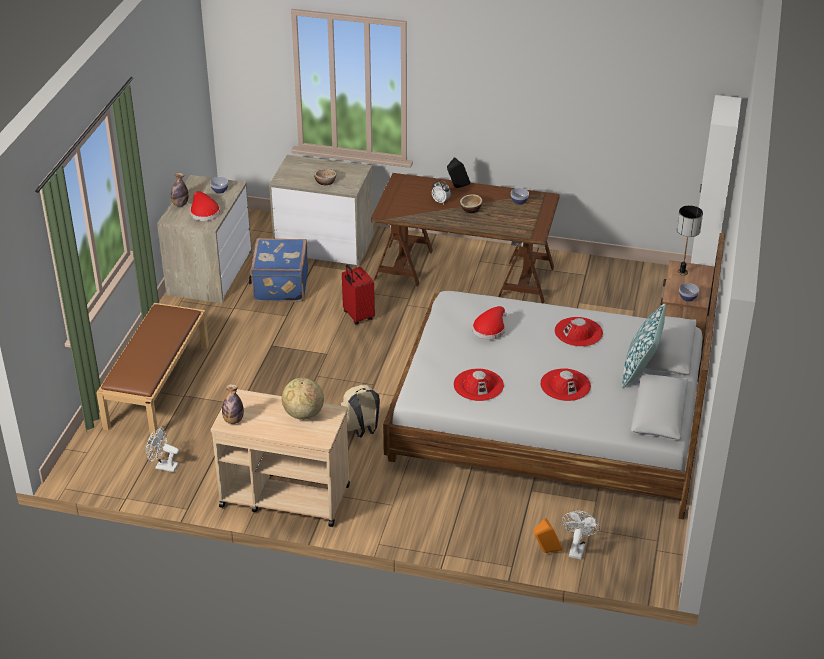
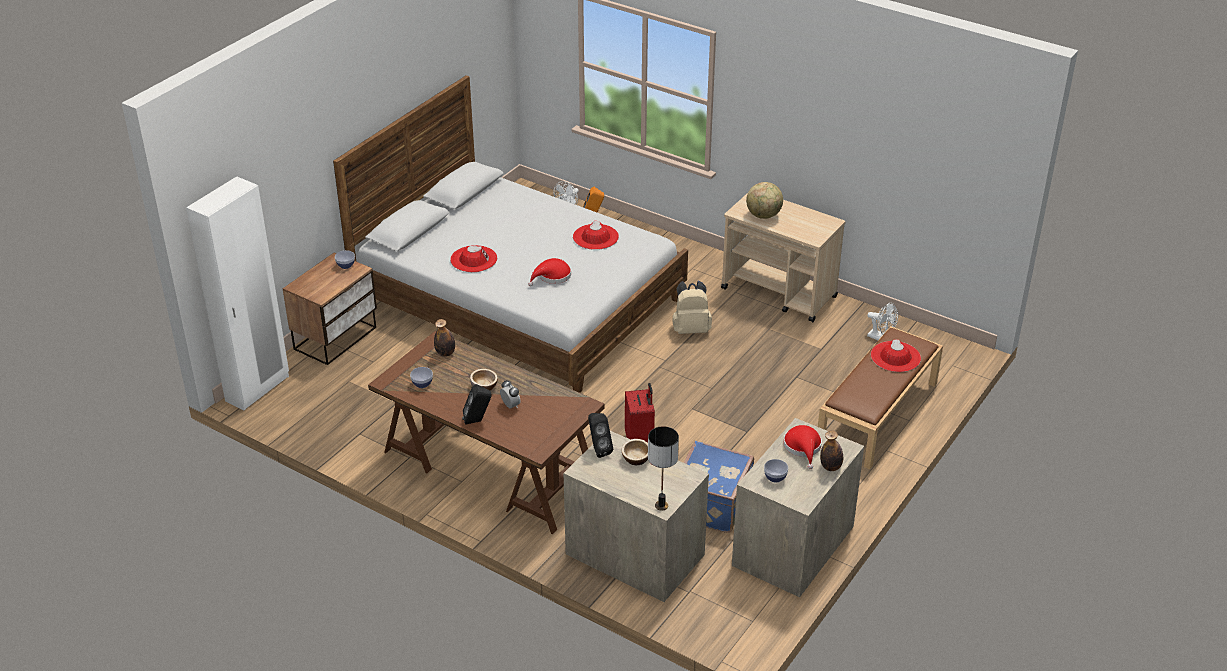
camera: 160 degrees left, 0 degrees up
bottle [222,384,244,424] -> bottle moved to [434,319,455,357]
red hat [540,368,591,401] -> red hat moved to [871,339,921,372]
pillow [622,303,666,388] -> none
table lamp [677,206,703,276] -> table lamp moved to [648,426,679,510]
none -> black speaker [588,413,613,458]

